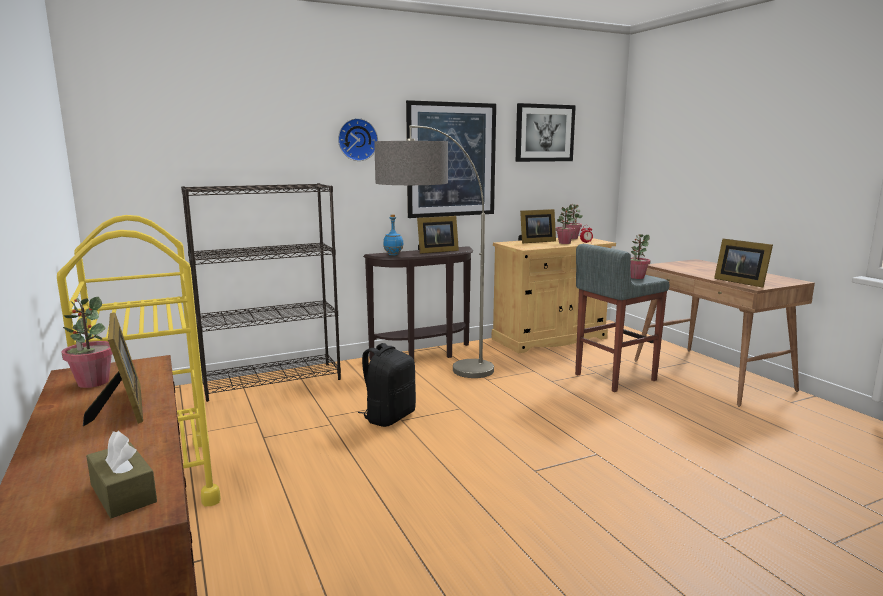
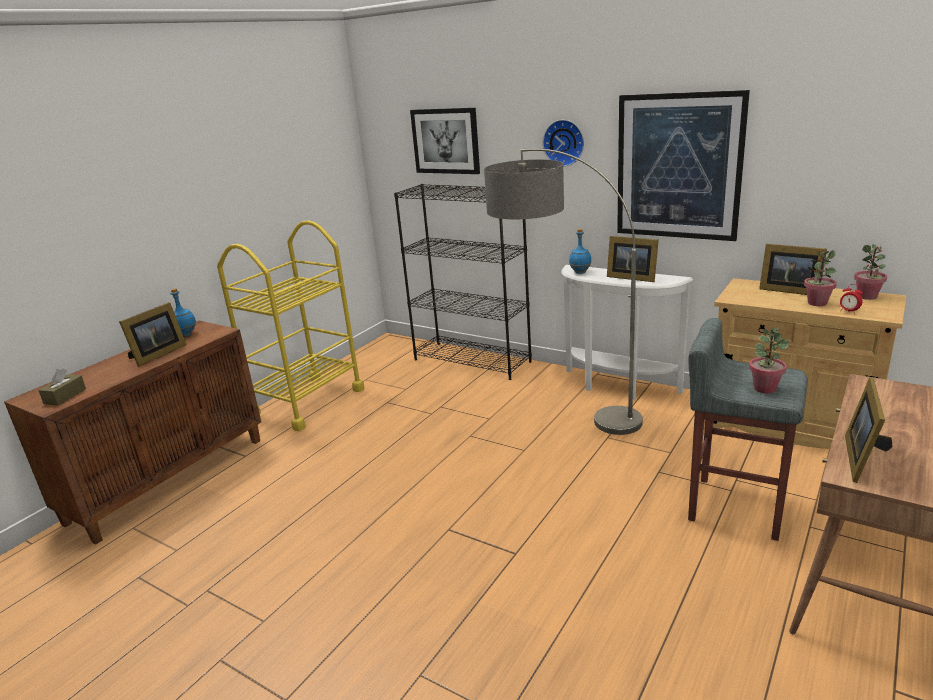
camera: 60 degrees right, 10 degrees up
potted plant [61,297,113,388] -> blue bottle [170,288,196,337]
black backpack [358,343,416,427] -> none
brown console table [363,246,473,360] -> white console table [561,265,693,400]
picture [515,103,576,162] -> picture moved to [410,108,480,174]

